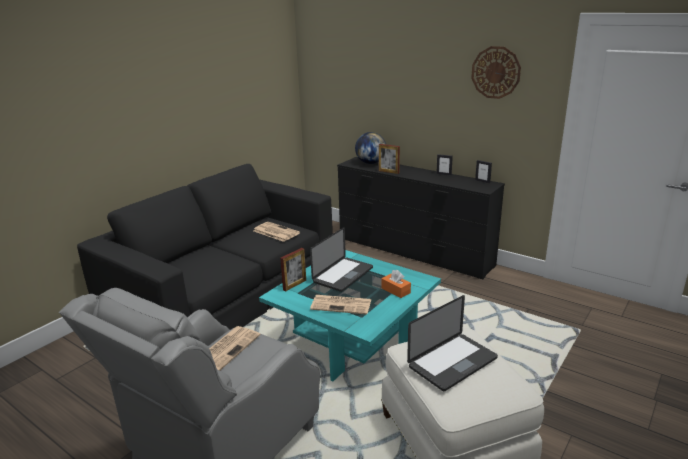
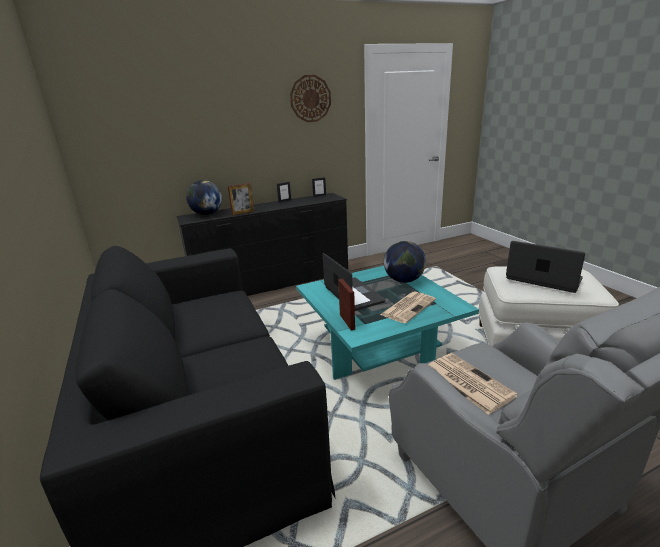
camera: 60 degrees left, 0 degrees up
newspaper [253,222,300,242] -> none
orange tissue box [382,270,411,298] -> globe [384,241,426,283]
laptop [407,295,498,391] -> laptop turned 45 degrees counterclockwise [506,241,585,293]

